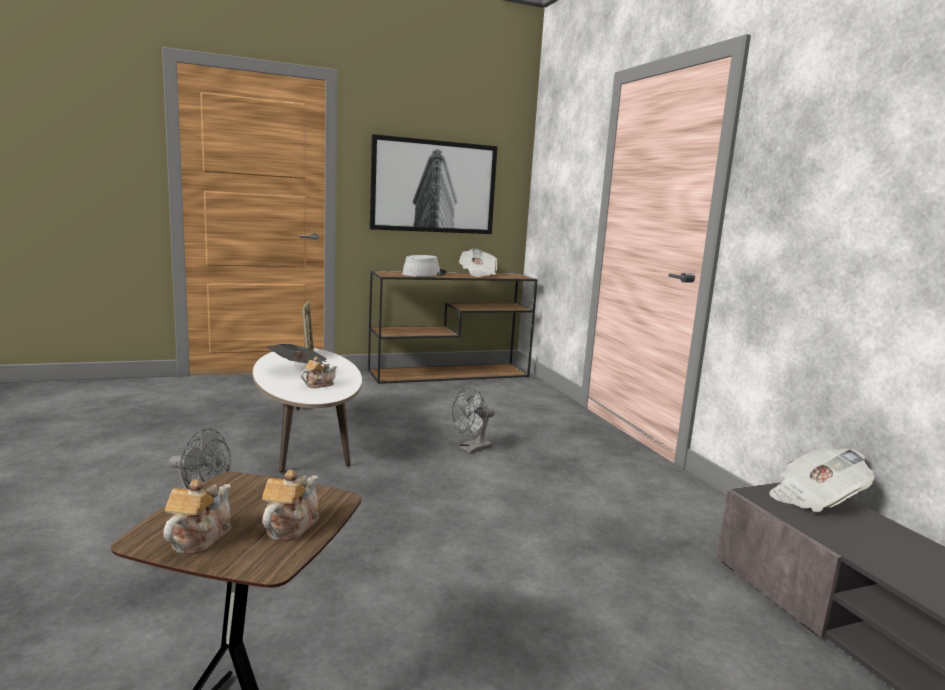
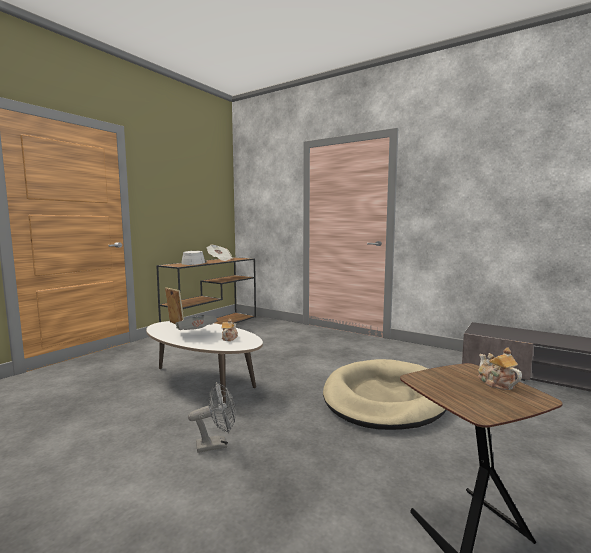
camera: 35 degrees left, 5 degrees down
teapot [163,479,231,554] -> none
picture [370,134,498,234] -> none
grey fan [451,387,495,453] -> none
newspaper [769,447,875,512] -> none
none -> beige dog bed [323,359,447,430]

